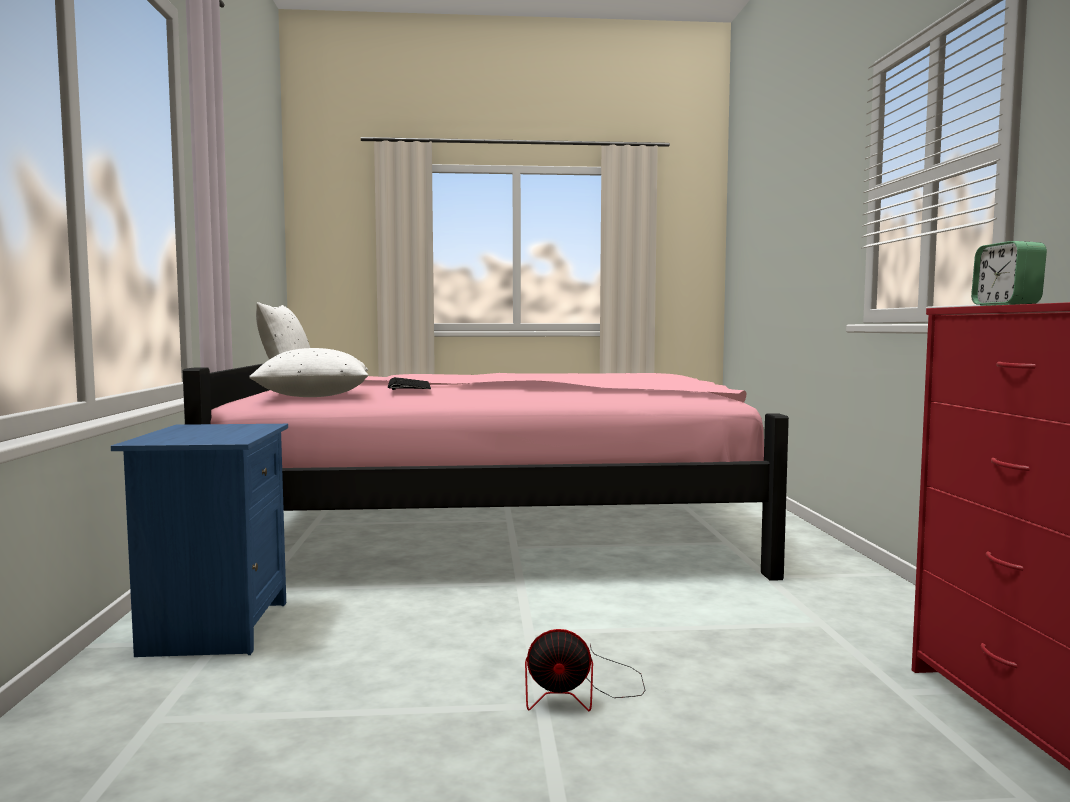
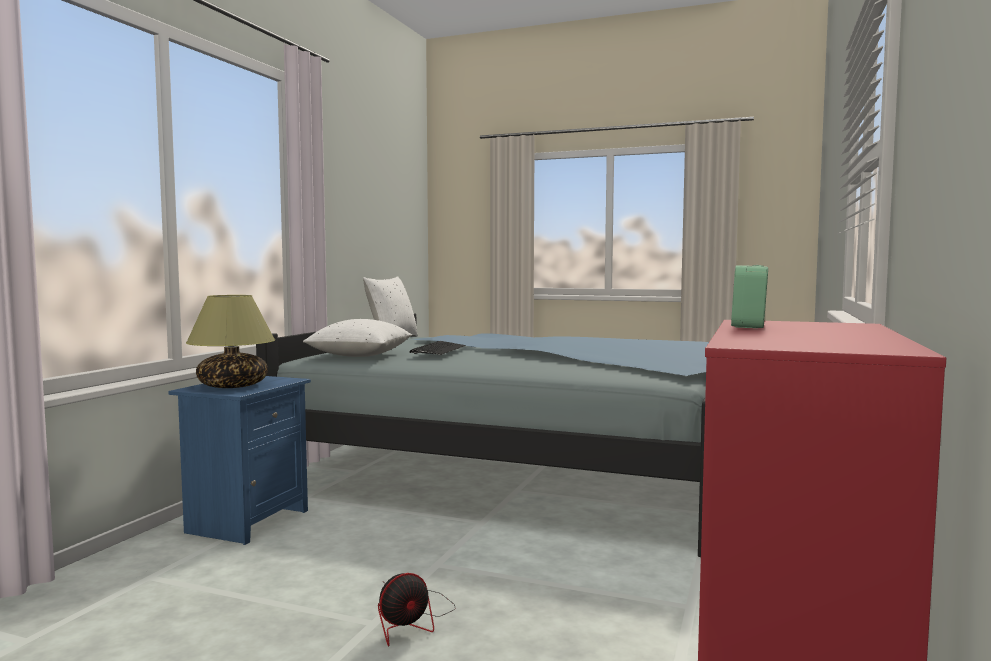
camera: 25 degrees right, 0 degrees up
pink bed [183,364,789,581] -> blue bed [256,314,709,557]
fan [525,629,645,711] -> fan turned 60 degrees counterclockwise [378,573,456,646]
none -> table lamp [186,295,275,388]

